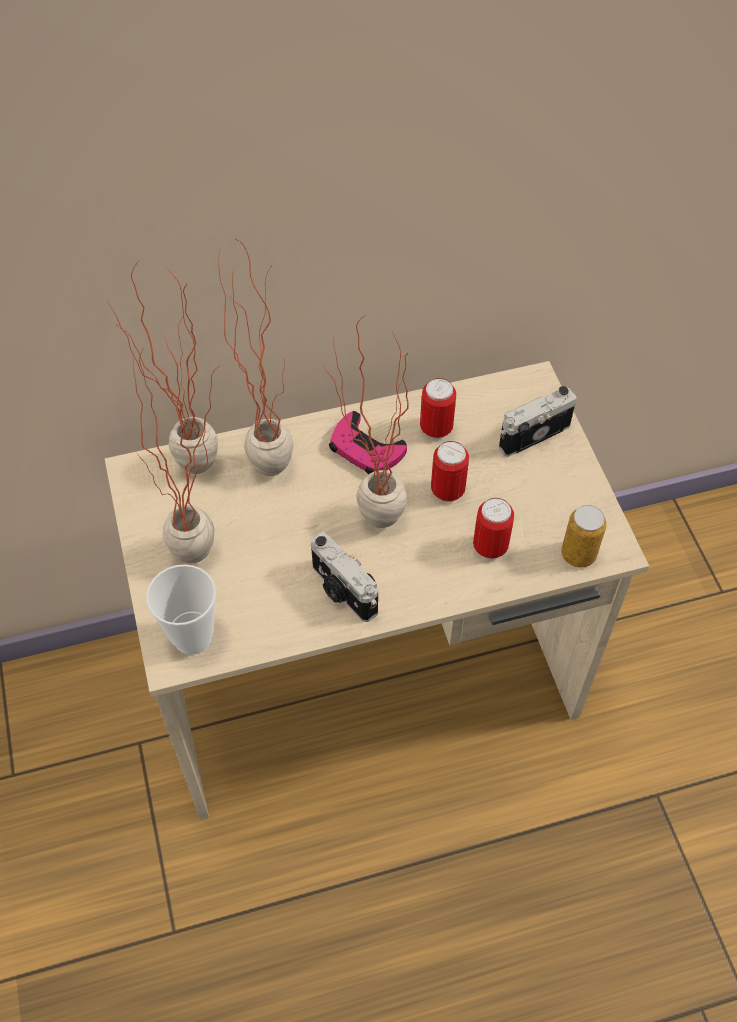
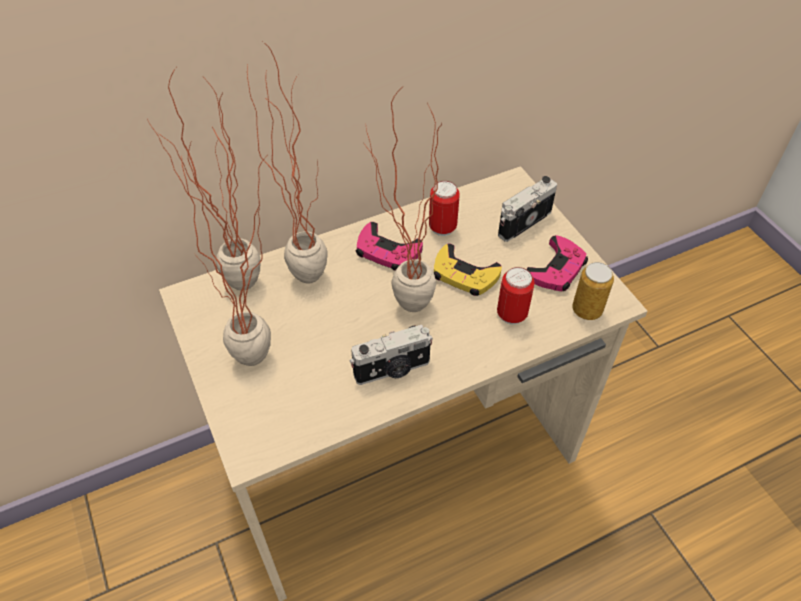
camera: 10 degrees left, 5 degrees down
cup [146,564,216,655] -> none
camera [311,532,378,622] -> camera turned 60 degrees counterclockwise [350,325,433,385]
can [431,441,469,502] -> yellow game controller [434,243,502,296]
none -> pink game controller [527,235,588,291]

